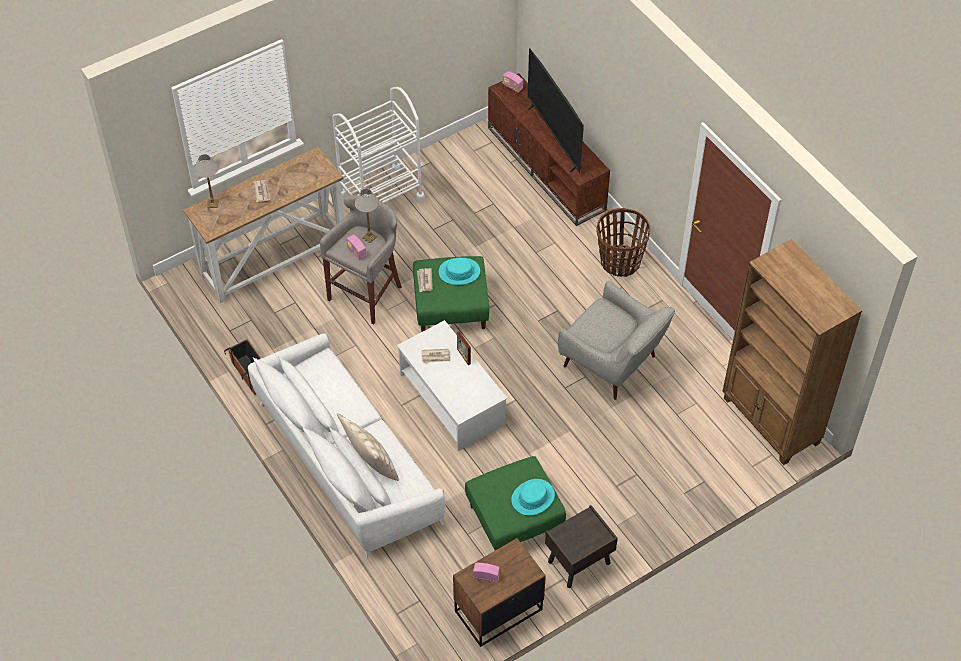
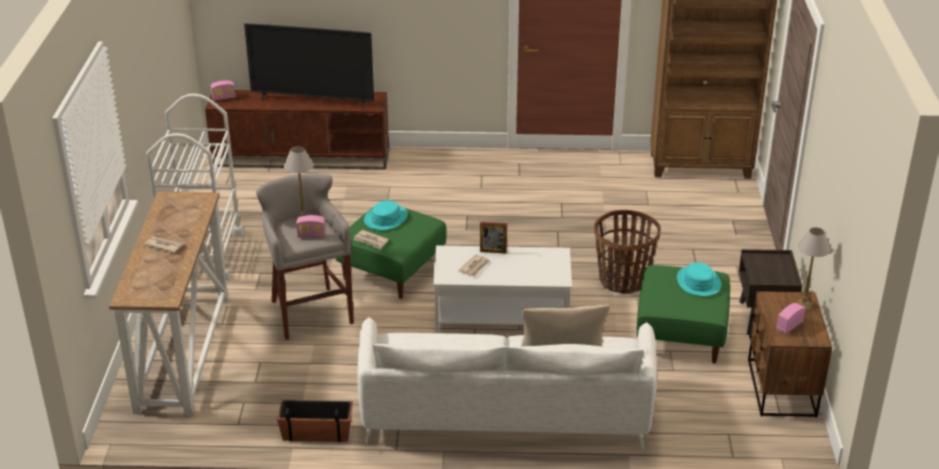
camera: 55 degrees left, 20 degrees down
table lamp [194,154,219,208] -> table lamp moved to [797,227,830,311]
grey armchair [558,280,675,400] -> none
basket [597,208,651,277] -> basket moved to [594,210,661,294]

